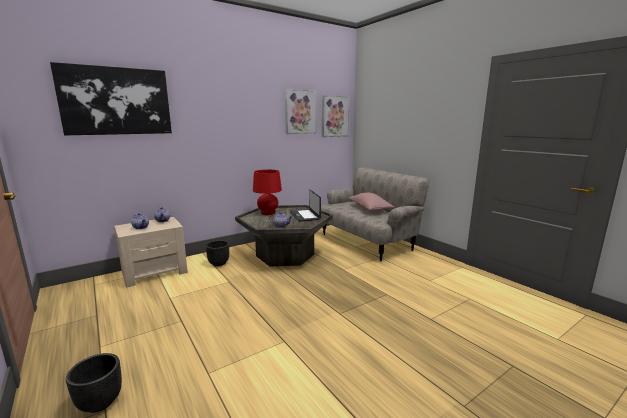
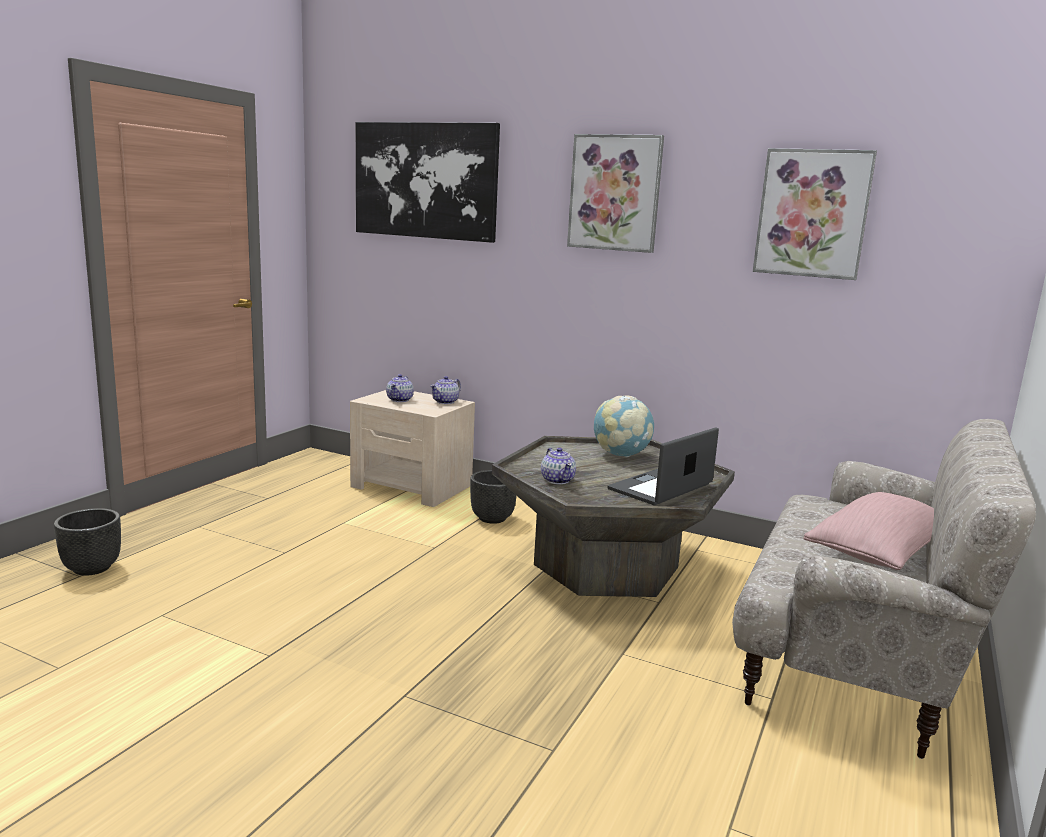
camera: 60 degrees right, 0 degrees up
red table lamp [253,169,282,215] -> globe [594,396,654,457]
picture [322,95,350,137] -> picture moved to [567,134,664,253]

